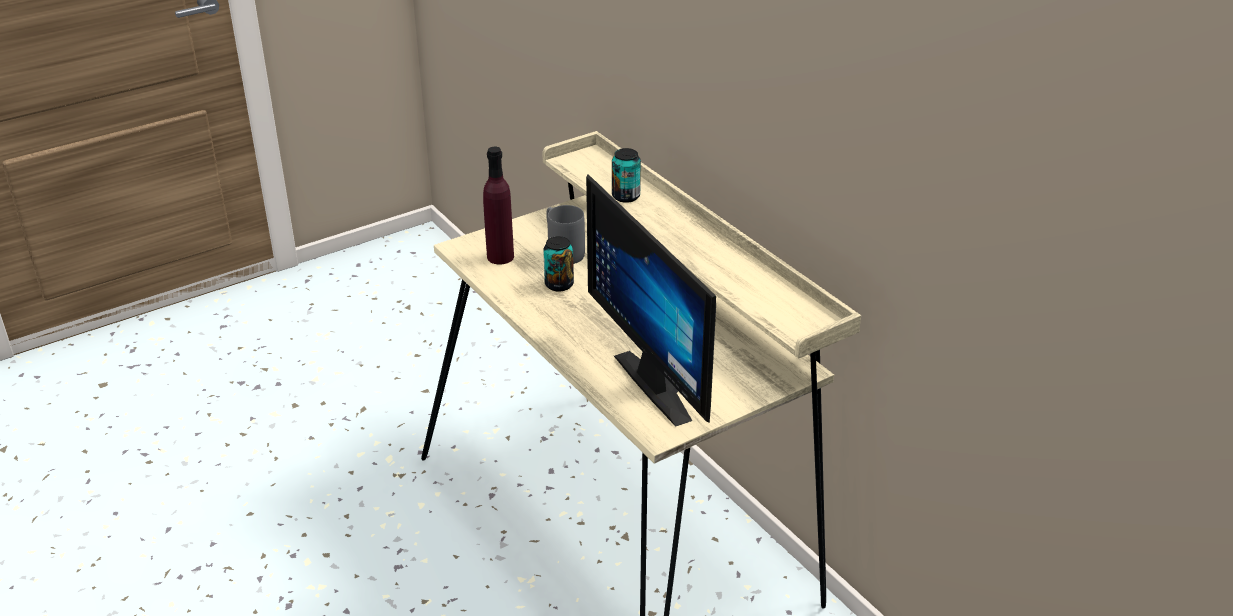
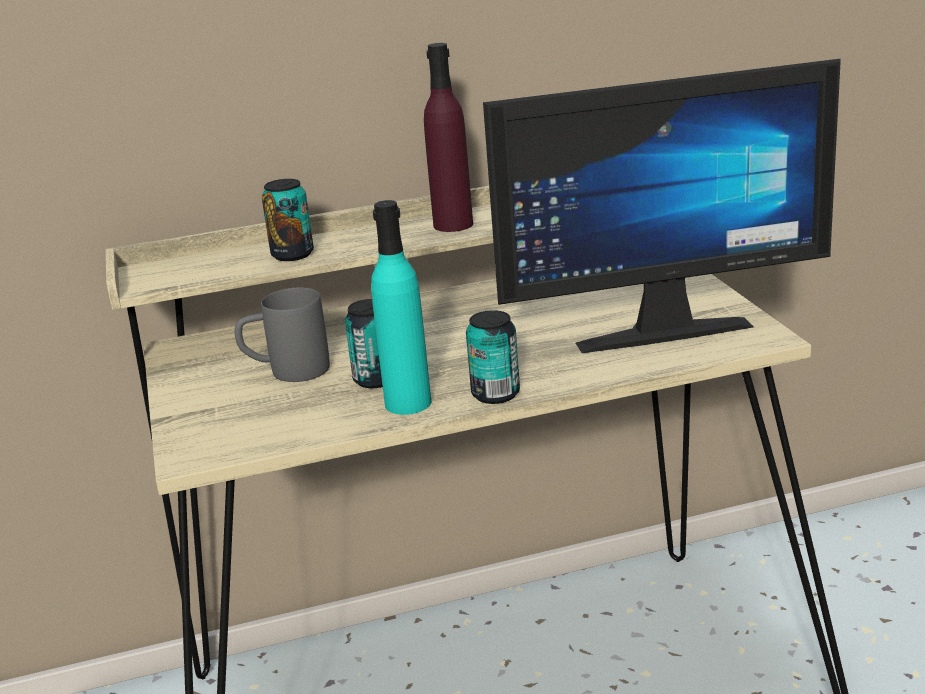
camera: 70 degrees left, 10 degrees down
purple bottle [483,147,514,264] -> purple bottle moved to [424,43,473,232]
none -> turquoise bottle [371,200,431,415]
none -> can [466,310,520,404]

